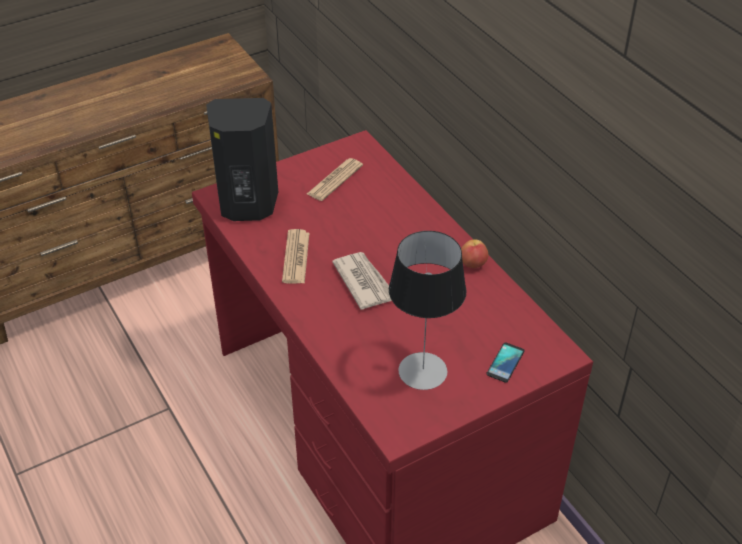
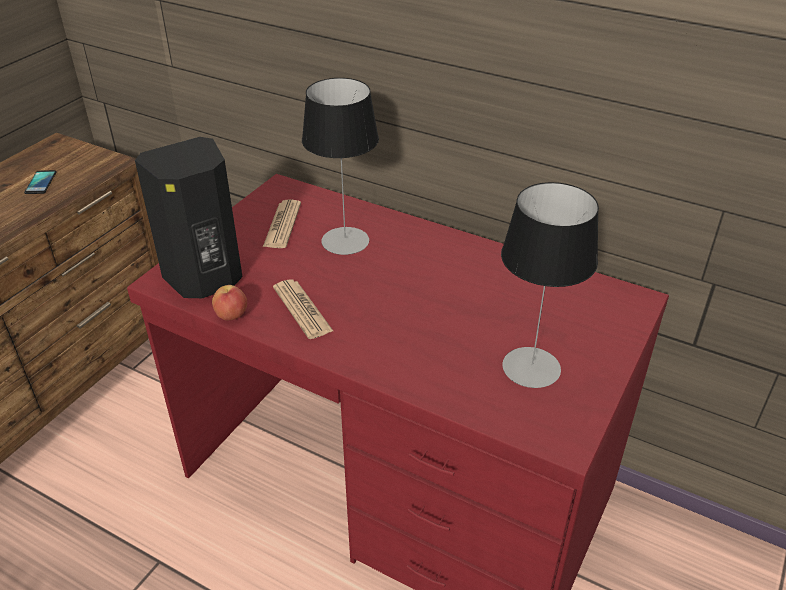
camera: 30 degrees left, 5 degrees down
newspaper [332,252,392,310] -> none
apple [461,239,488,268] -> apple moved to [212,285,247,320]
phone [486,343,525,383] -> phone moved to [24,170,57,194]
none -> table lamp [302,78,379,255]

